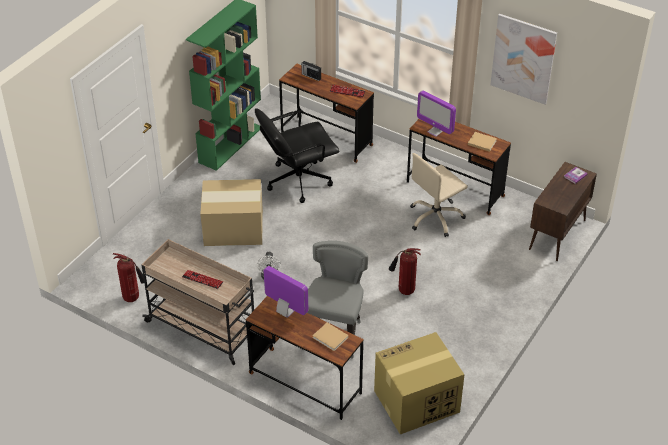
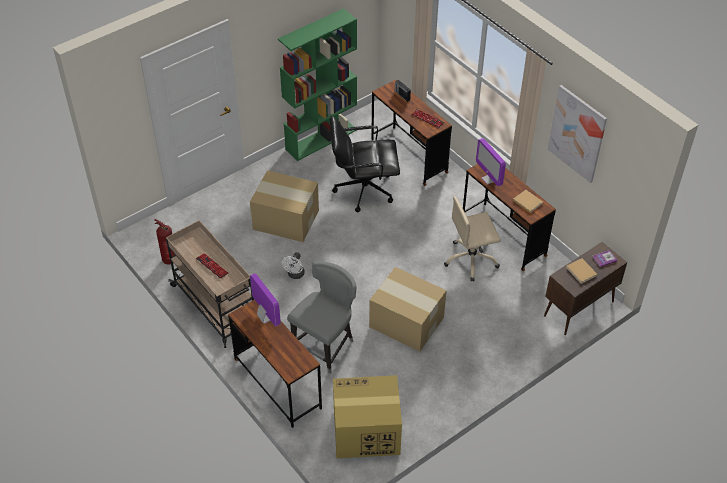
camera: 20 degrees right, 5 degrees up
beige book [313,323,349,351] -> beige book moved to [566,258,597,284]
fire extinguisher [389,248,421,295] -> cardboard box [369,267,447,352]

